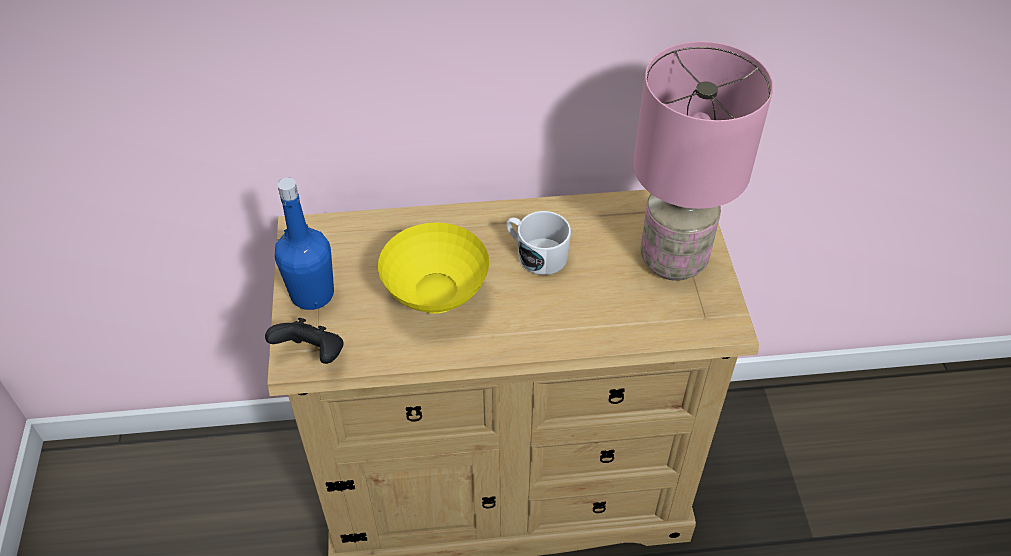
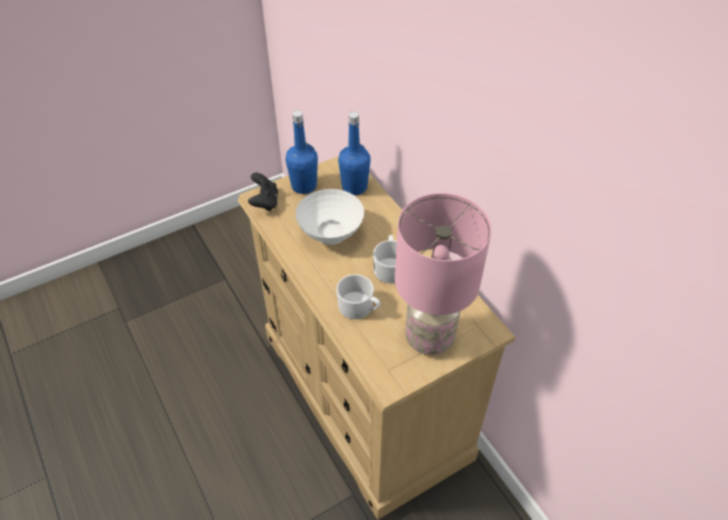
camera: 65 degrees right, 0 degrees up
yellow bowl [378,223,489,314] -> white bowl [295,189,364,245]
none -> white mug [336,274,380,319]
none -> blue bottle [338,112,370,195]

